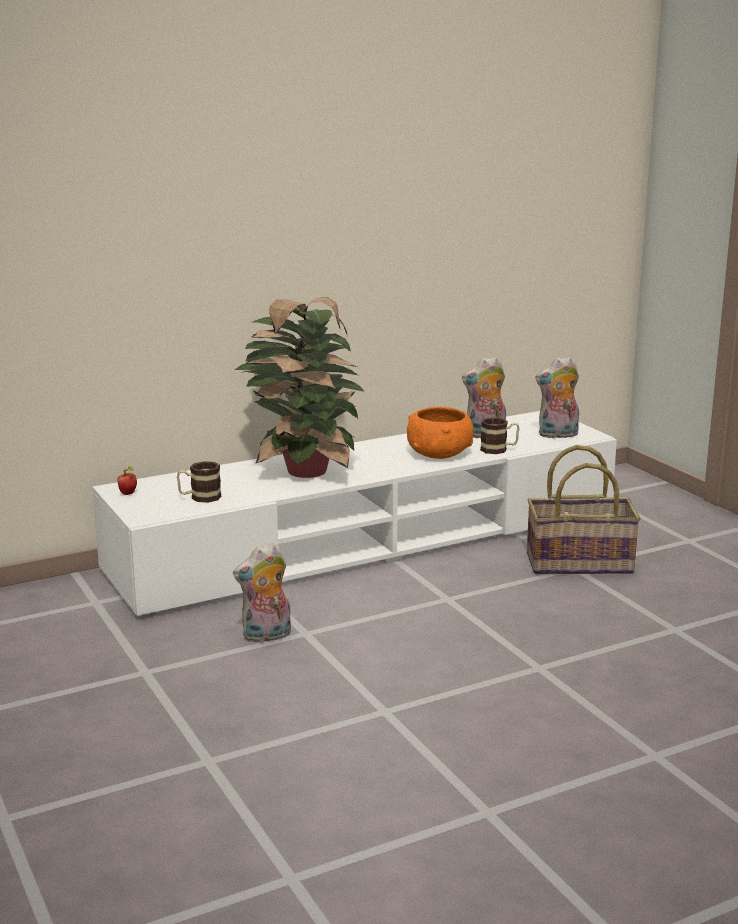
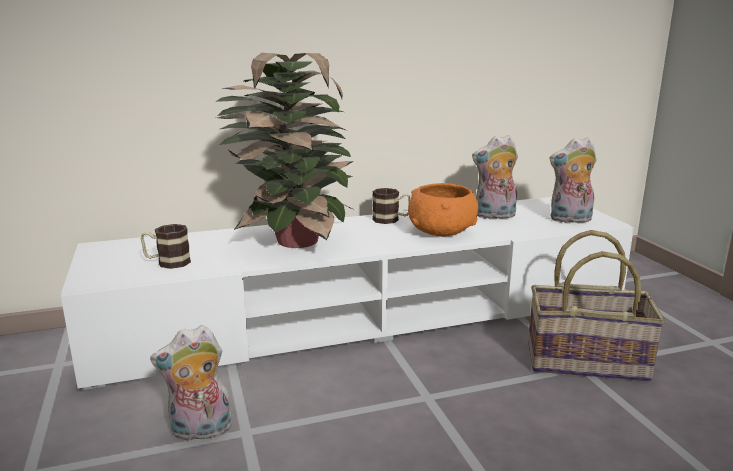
camera: 10 degrees right, 0 degrees up
apple [117,466,137,495] -> none
mug [480,418,519,454] -> mug moved to [372,188,411,224]

